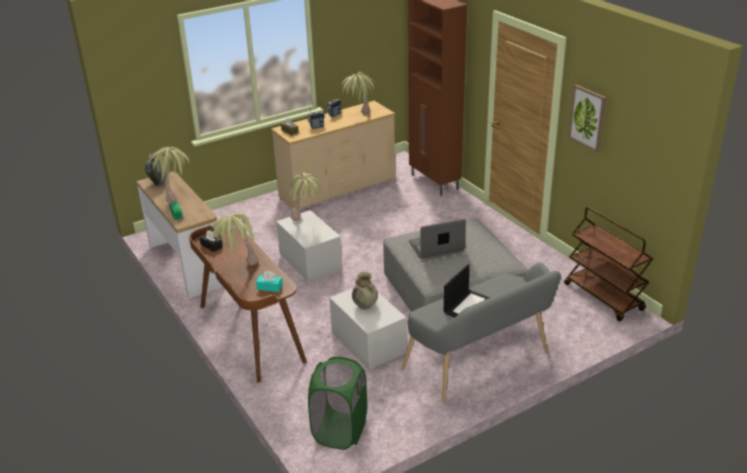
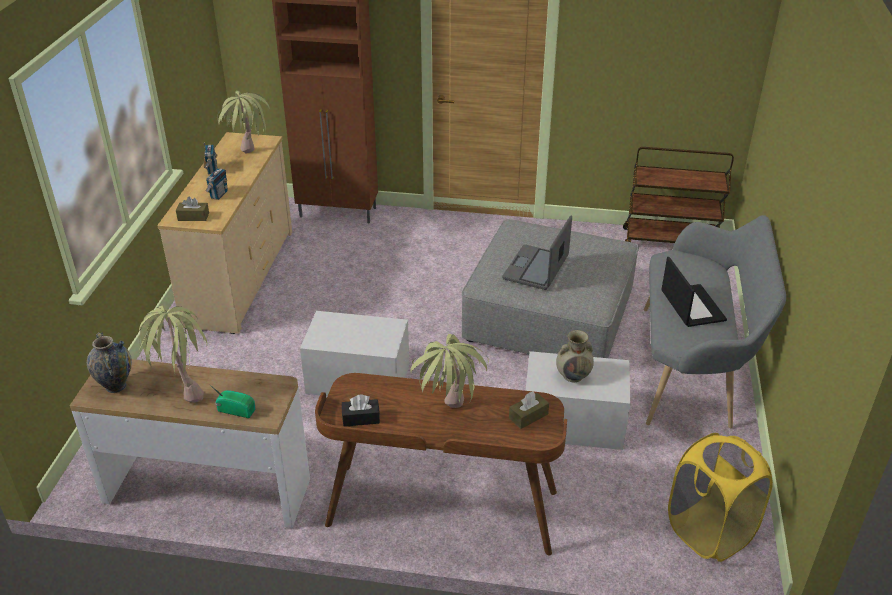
camera: 50 degrees left, 5 degrees up
turquoise tissue box [256,271,283,292] -> brown tissue box [509,392,549,429]
potted plant [289,172,321,220] -> none
green laundry basket [308,357,367,450] -> yellow laundry basket [668,433,773,562]
picture [569,85,606,152] -> none

